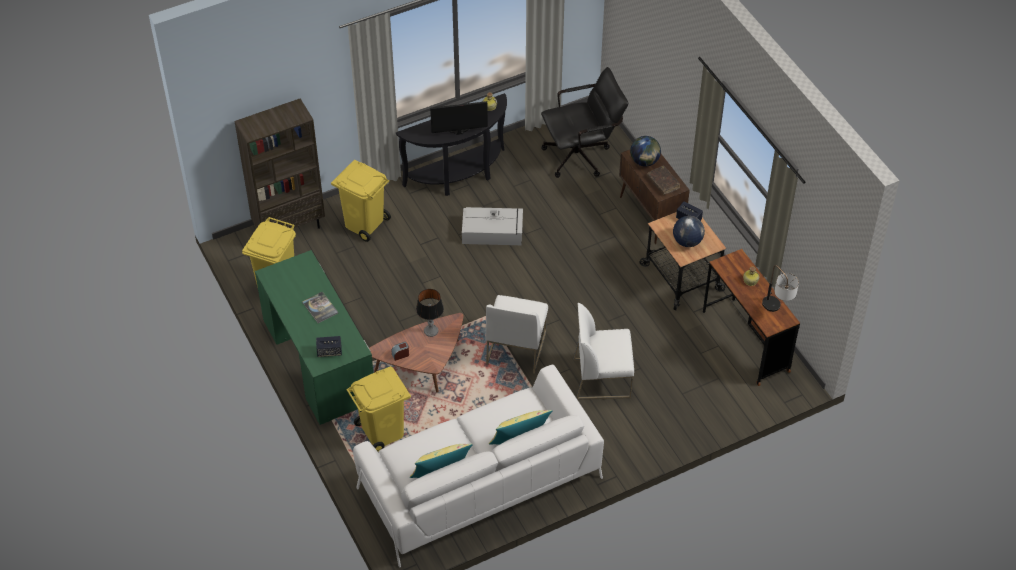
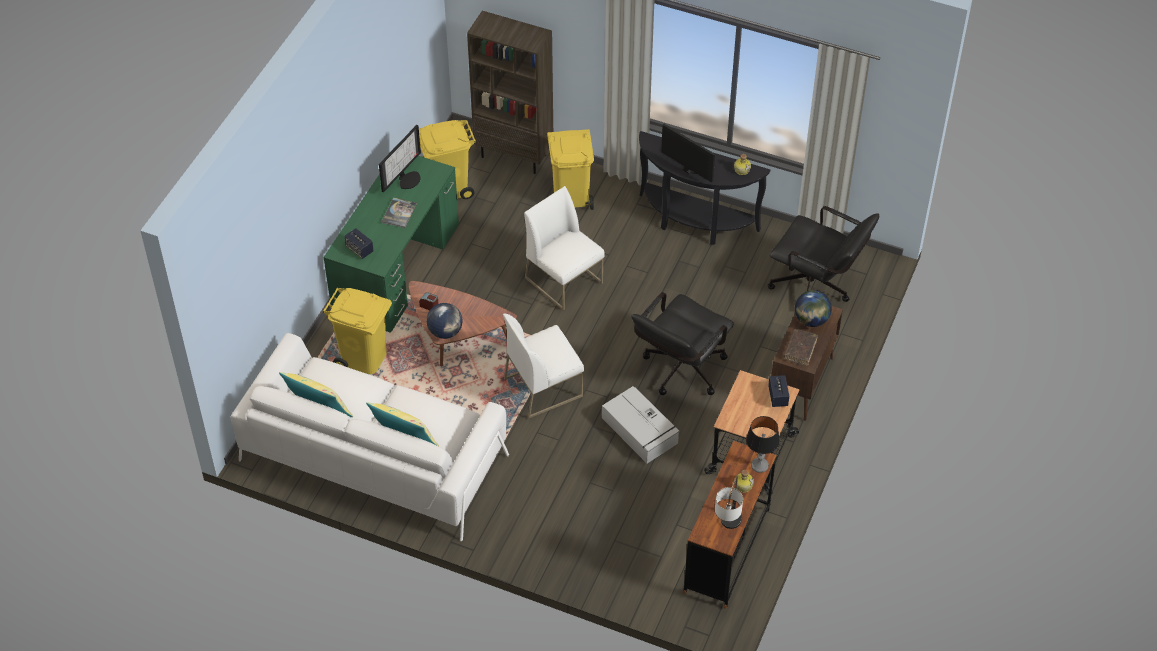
camera: 50 degrees right, 0 degrees up
table lamp [416,289,444,337] -> table lamp moved to [746,416,780,473]
grey storage box [462,207,523,245] -> grey storage box moved to [602,386,680,463]
white chair [573,303,634,400] -> white chair moved to [524,186,605,311]
globe [673,216,705,247] -> globe moved to [427,303,463,339]
none -> monitor [379,125,421,192]
none -> black office chair [631,292,734,395]

